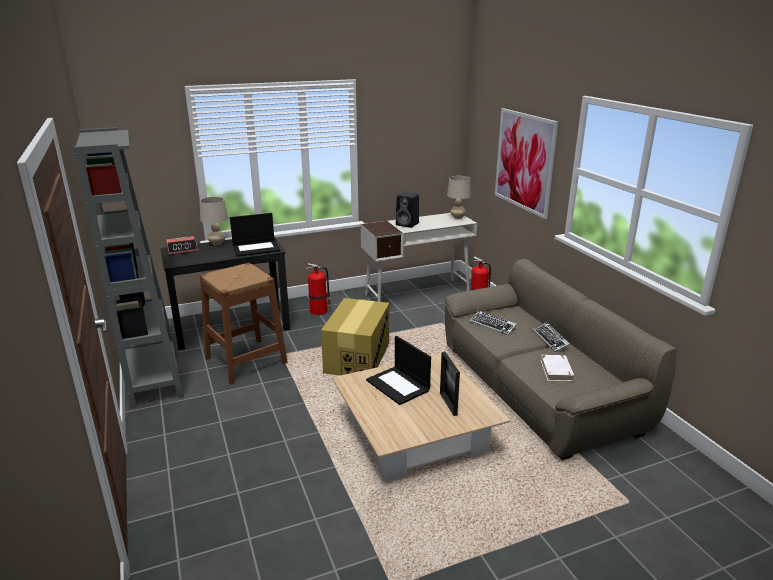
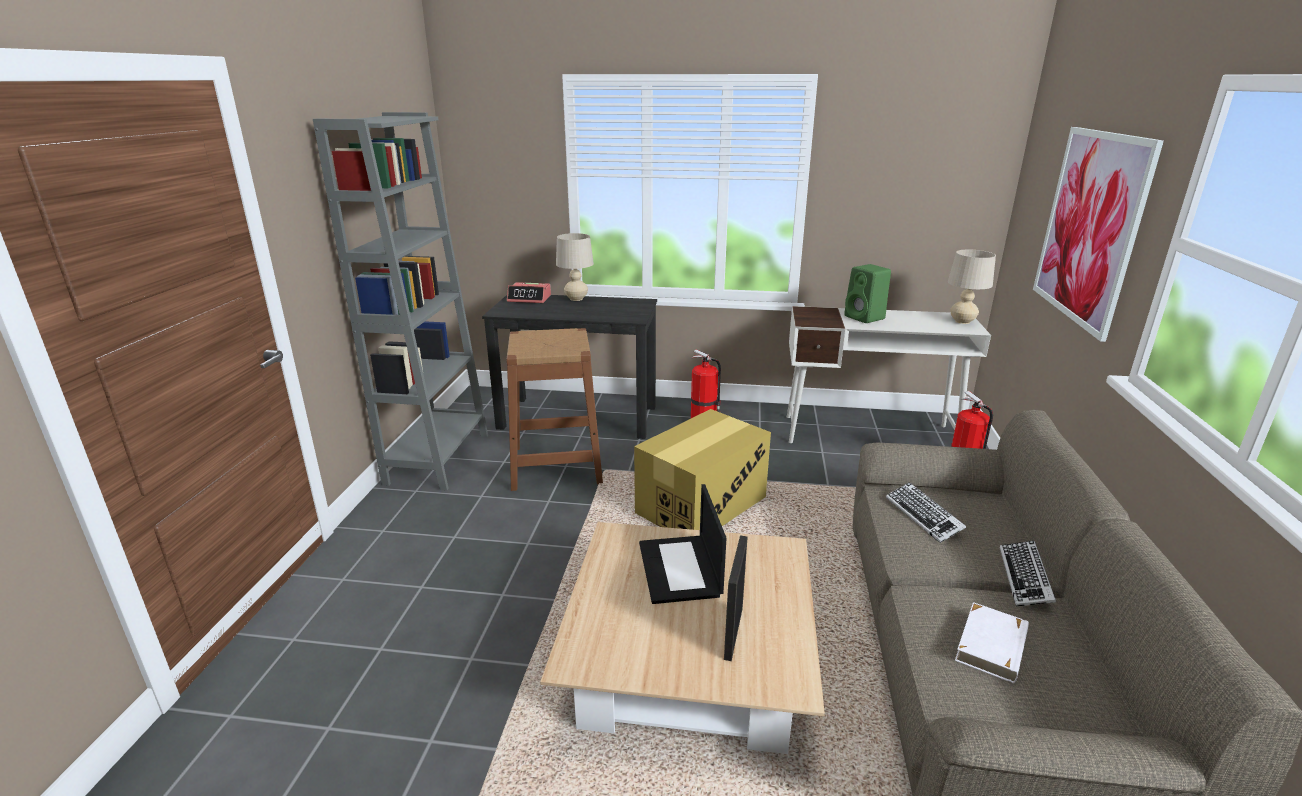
camera: 30 degrees right, 0 degrees up
laptop [230,213,280,257] -> none
black speaker [396,192,419,228] -> green speaker [844,264,891,323]

